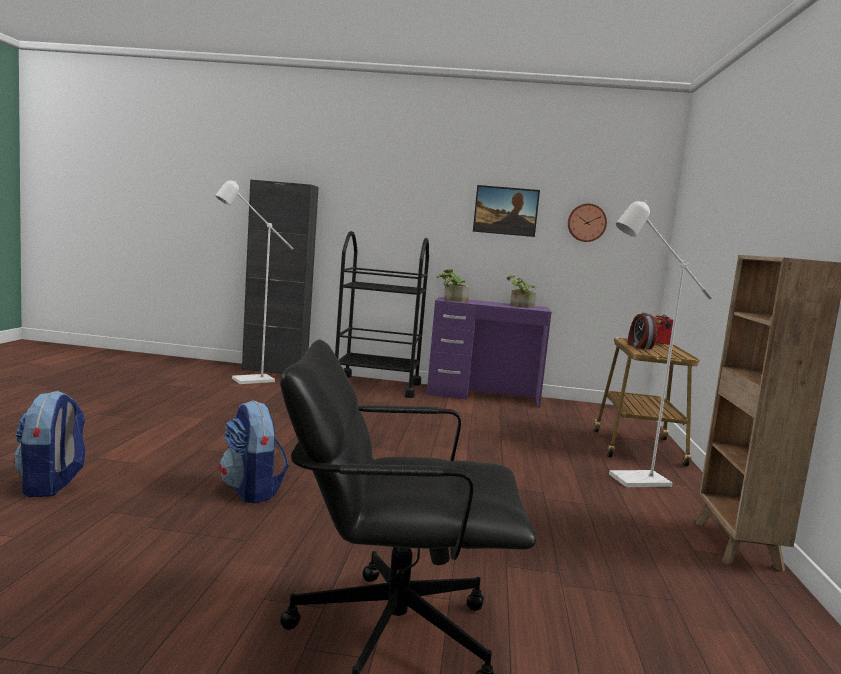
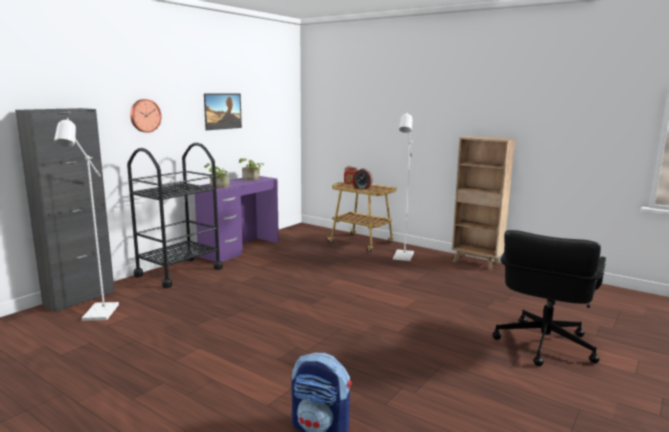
camera: 60 degrees left, 5 degrees up
backpack [219,400,289,503] -> none
wall clock [568,203,607,242] -> wall clock moved to [130,99,161,133]

